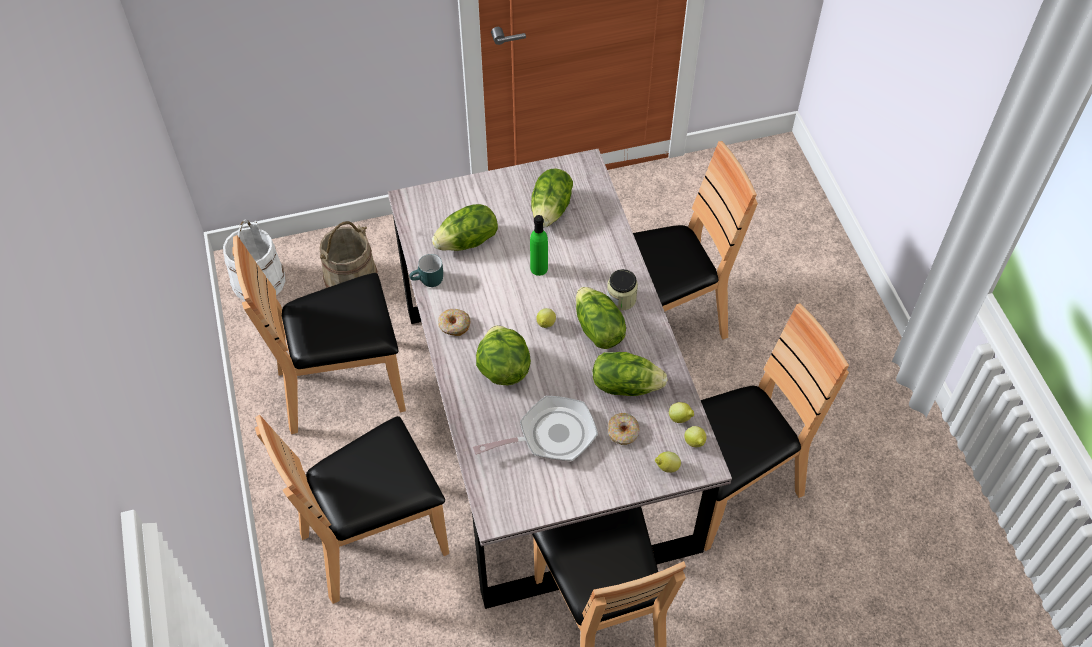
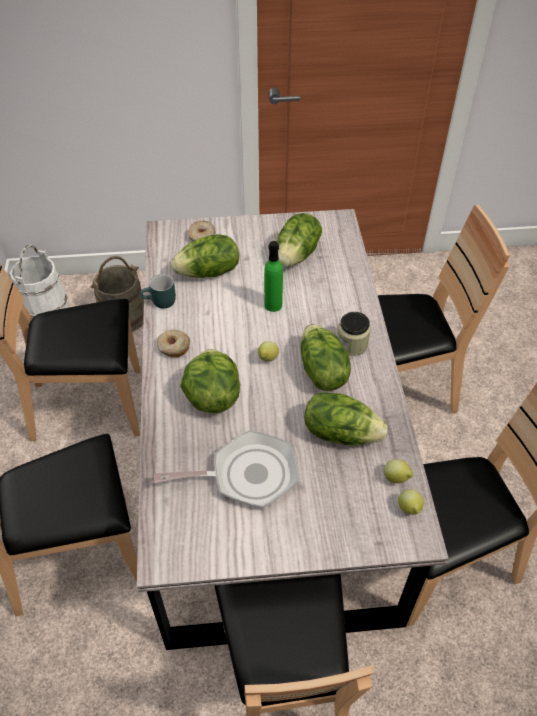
camera: 10 degrees right, 5 degrees down
donut [608,413,640,445] -> donut moved to [188,221,215,241]
lemon [655,452,681,473] -> none

